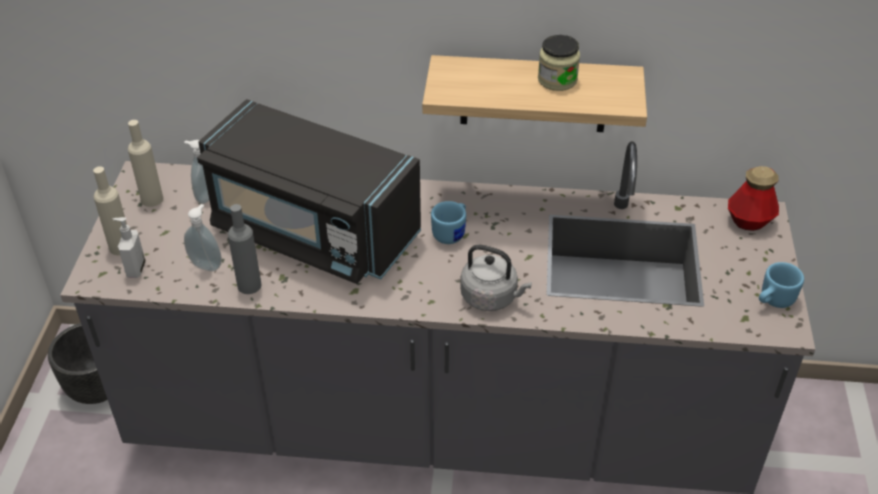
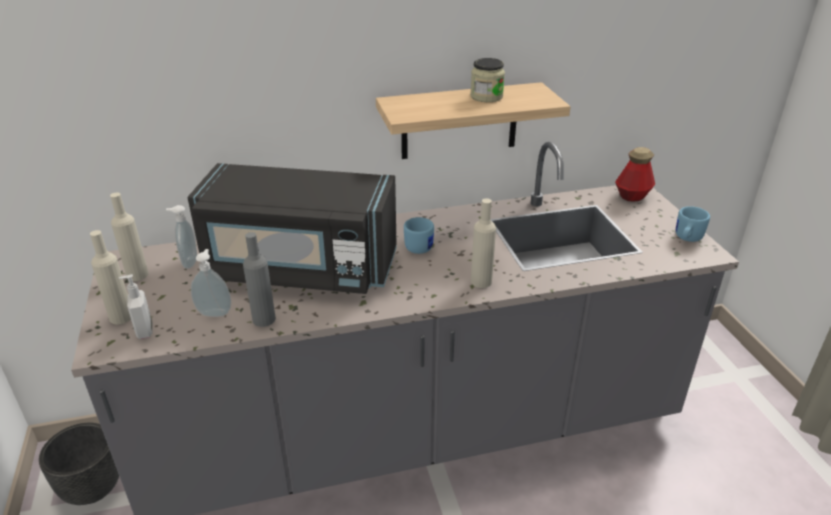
camera: 20 degrees left, 10 degrees down
grey kettle [460,245,532,311] -> beige bottle [471,198,496,288]

